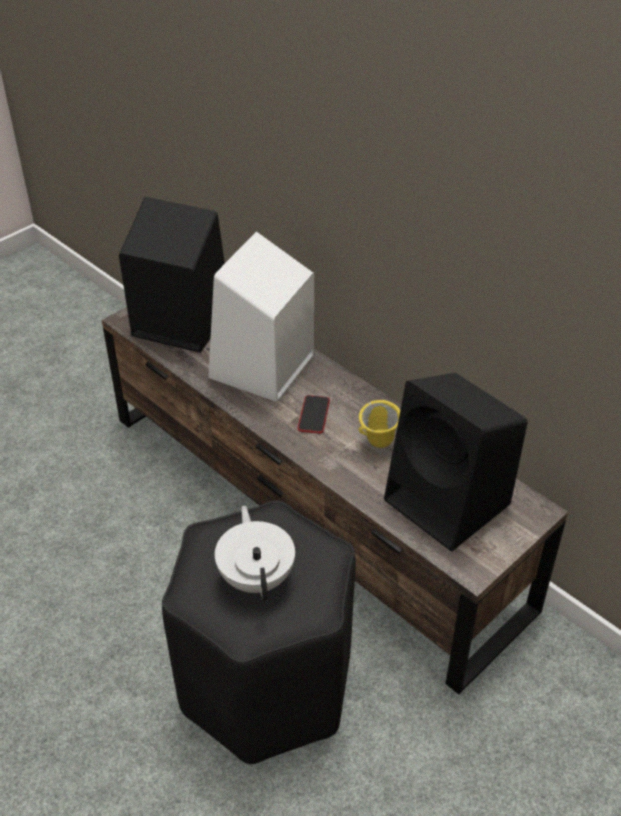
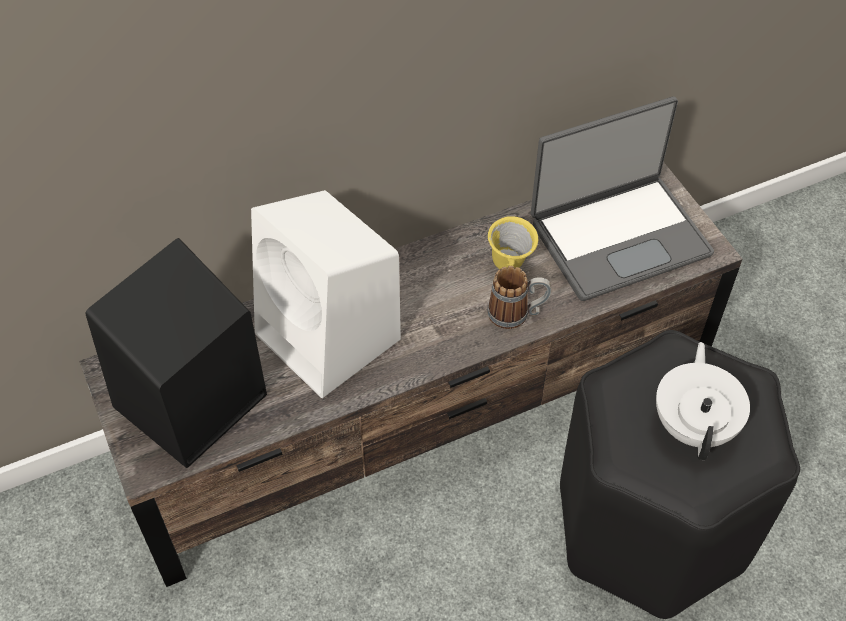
camera: 70 degrees left, 10 degrees up
white teapot [215,506,295,601] -> white teapot turned 90 degrees clockwise [656,342,750,460]
phone [298,395,330,434] -> none
black speaker [384,373,528,552] -> laptop [531,97,714,301]
none -> mug [487,266,551,329]

